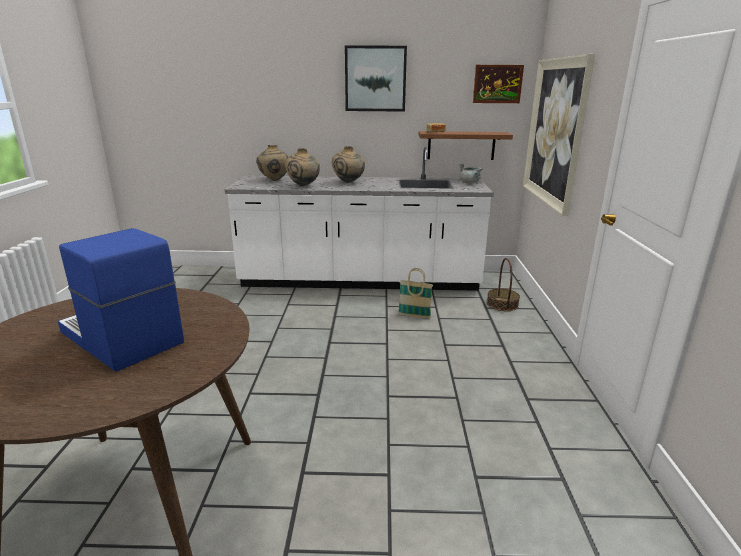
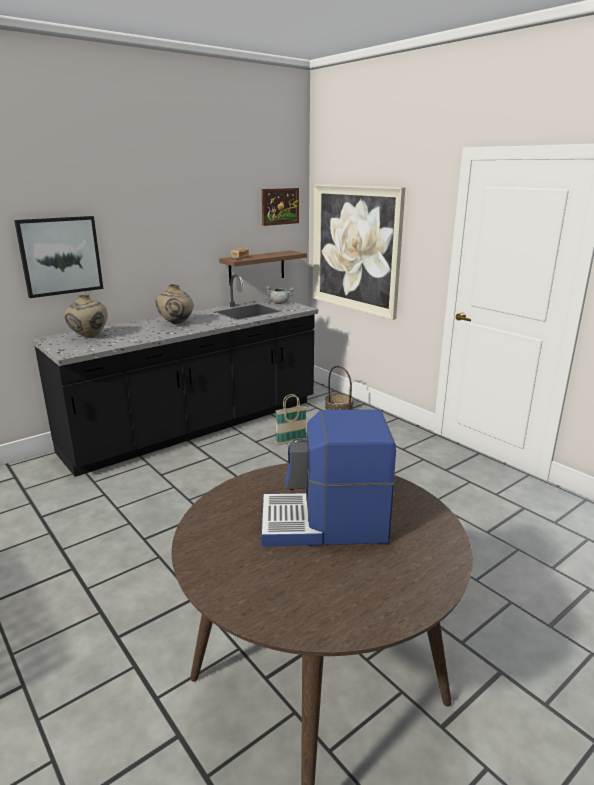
camera: 40 degrees left, 0 degrees up
white counter [225,147,494,291] -> black counter [32,274,318,477]
beige vase [285,148,320,186] -> none
picture [345,45,407,112] -> picture moved to [14,216,103,298]

